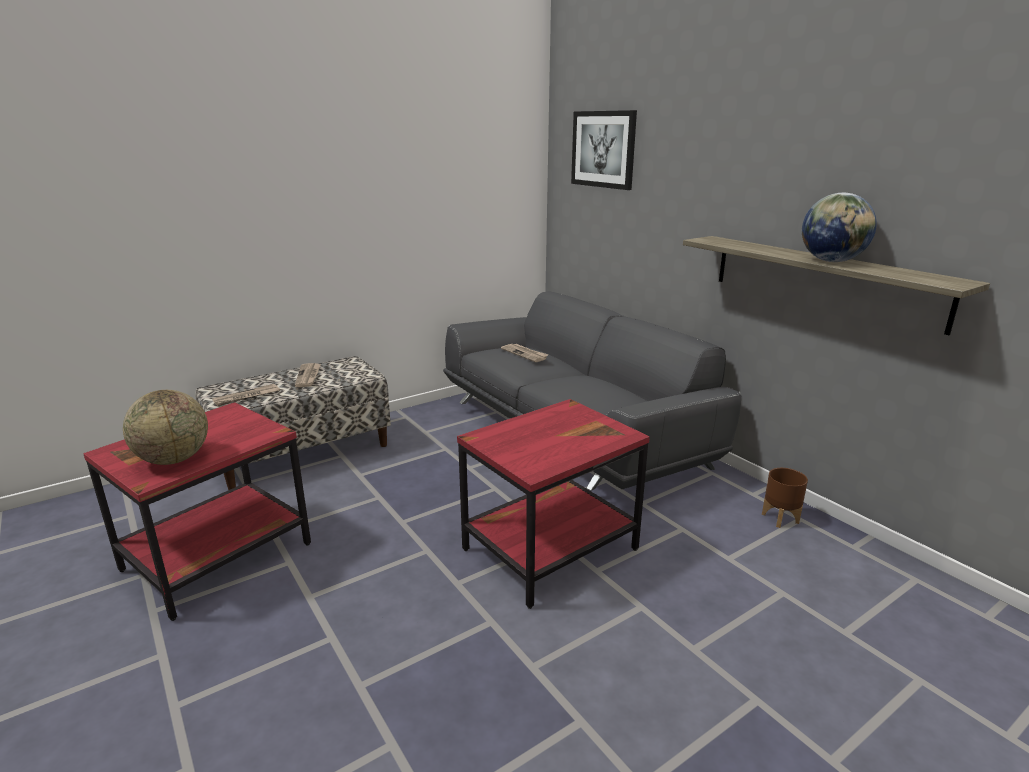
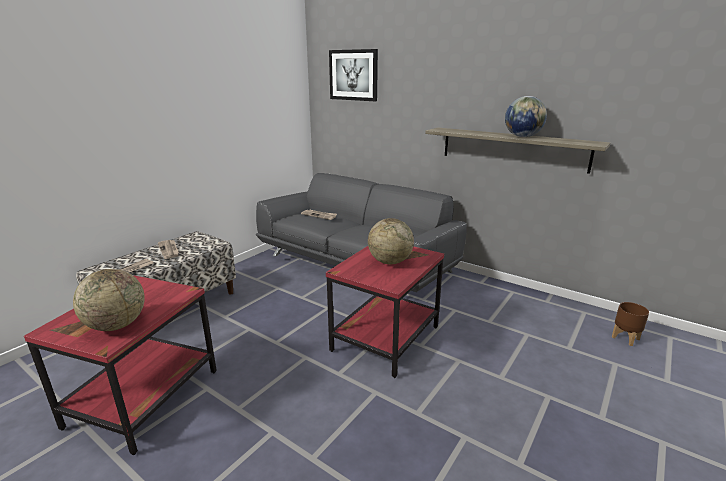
camera: 20 degrees left, 0 degrees up
brown planter [762,468,808,528] -> brown planter moved to [612,302,649,346]
none -> globe [368,218,414,264]

